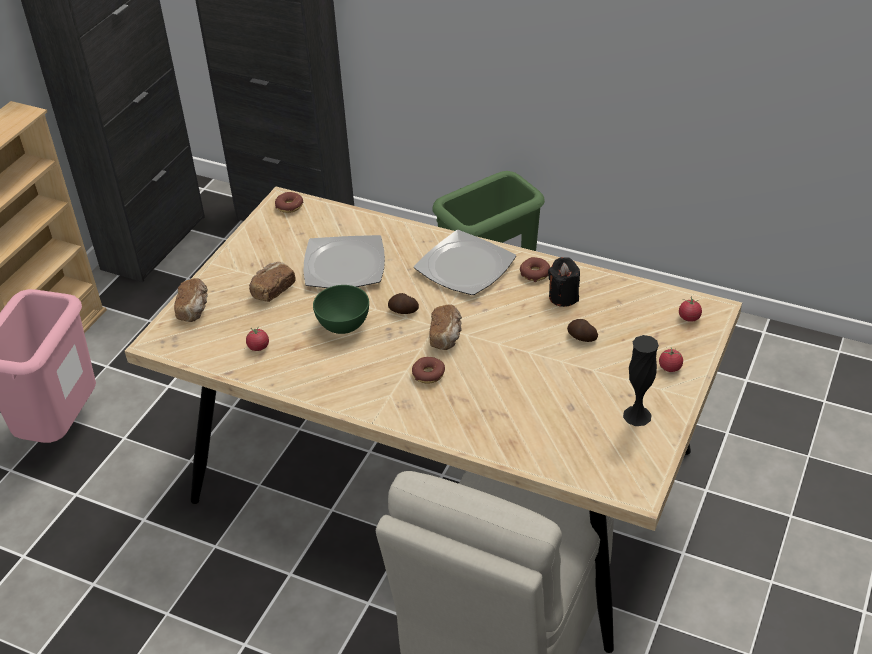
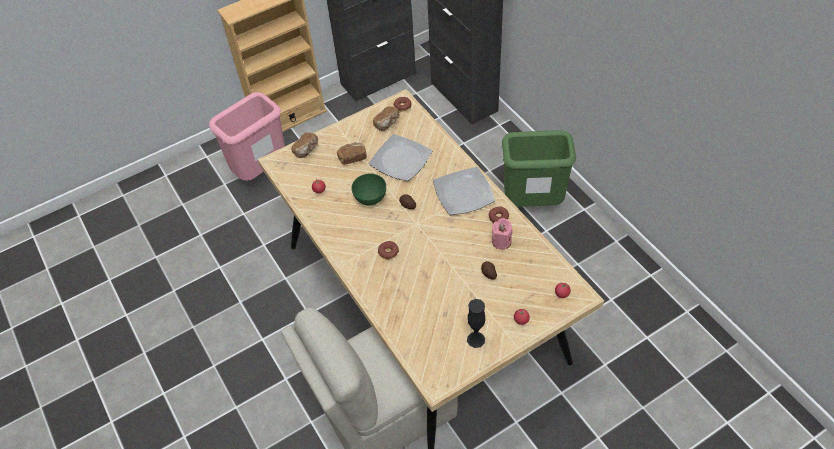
camera: 35 degrees right, 10 degrees up
bread [430,304,462,350] -> bread moved to [373,106,399,131]
black candle [548,257,580,307] -> pink candle [492,218,513,249]

